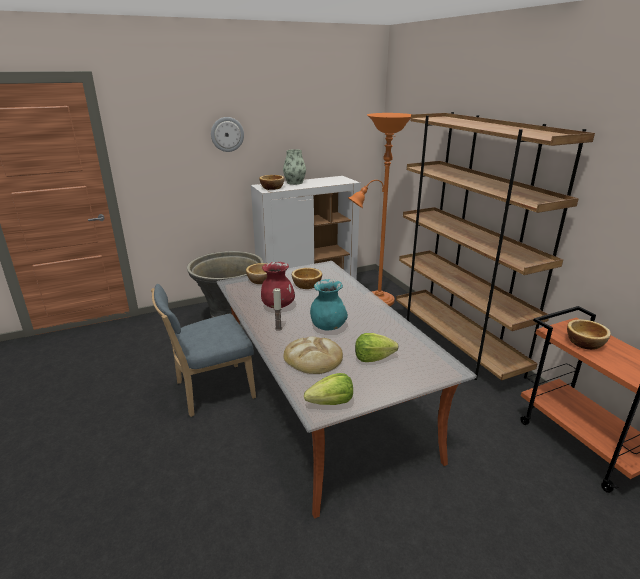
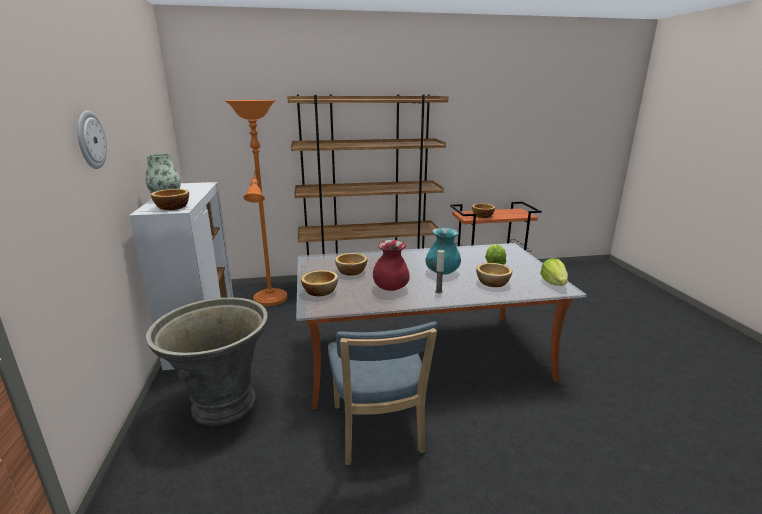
camera: 75 degrees left, 5 degrees down
bread [283,337,343,374] -> bowl [476,263,512,287]

